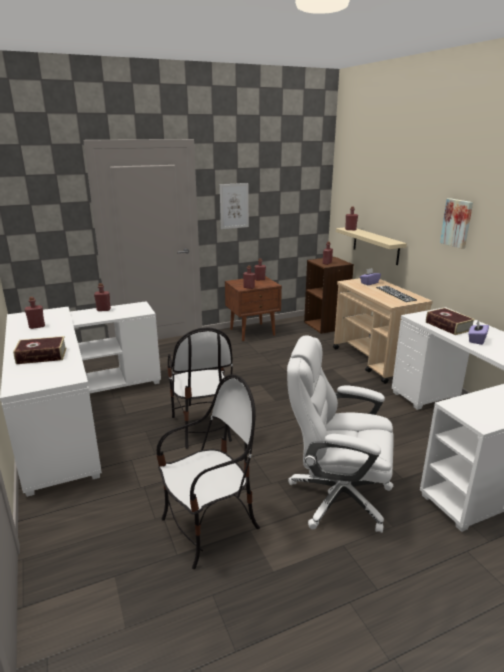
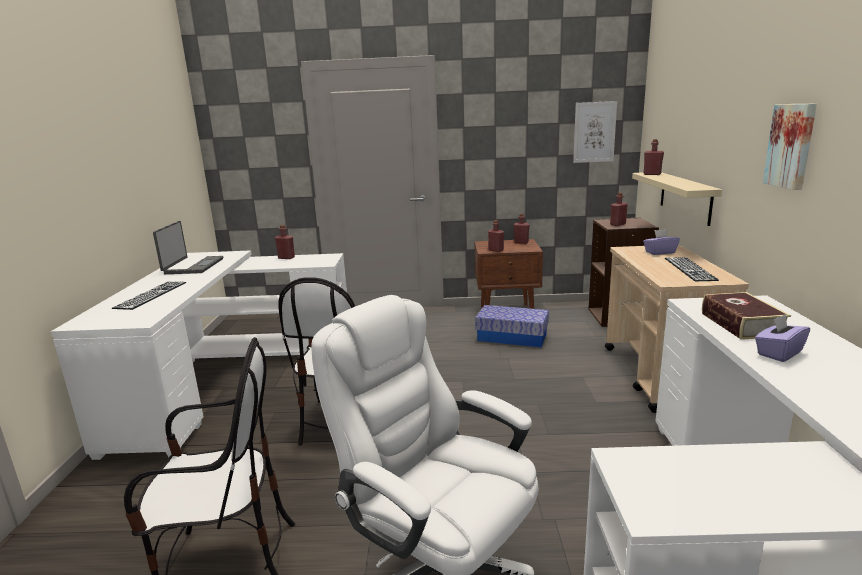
camera: 25 degrees right, 5 degrees down
book [13,336,66,364] -> keyboard [112,281,186,310]
red bottle [25,297,45,329] -> laptop [153,221,223,274]
picture [220,183,249,229] -> picture moved to [573,101,617,163]
none -> storage box [475,305,549,348]

